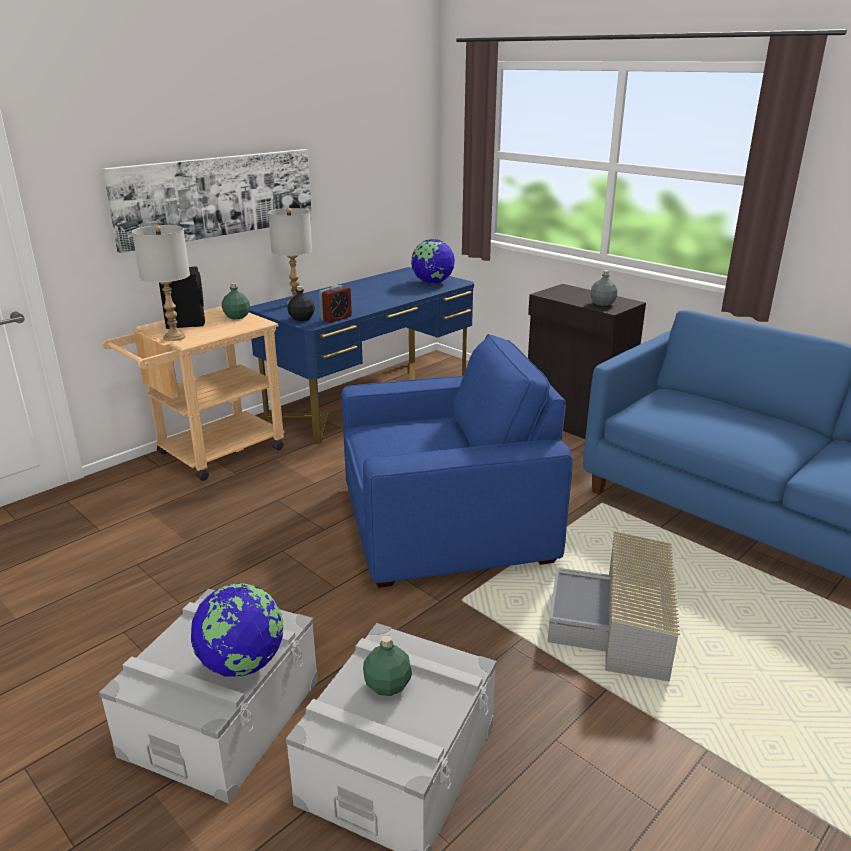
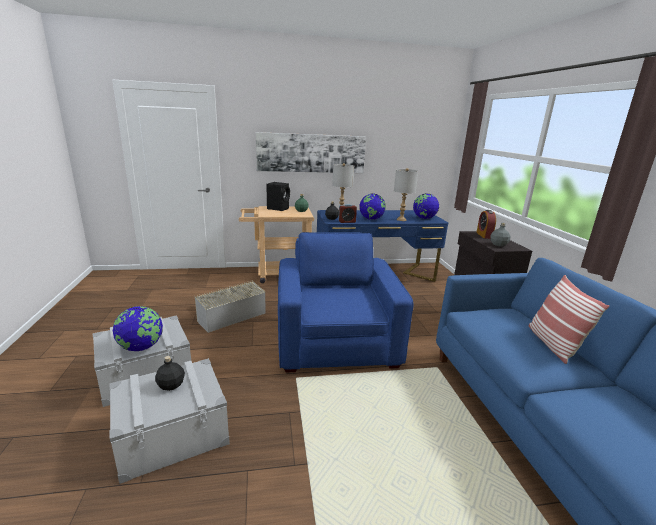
camera: 35 degrees right, 5 degrees down
grey table lamp [132,225,190,341] -> grey table lamp moved to [394,168,418,221]
blue armchair [341,334,572,588] -> blue armchair turned 120 degrees counterclockwise [278,232,413,372]
green bottle [363,635,412,696] -> black bottle [155,356,185,391]
grey storage box [547,531,680,681] -> grey storage box moved to [194,281,266,333]
none -> globe [359,194,386,220]
none -> alarm clock [476,210,496,239]
none -> pillow [529,275,610,364]

